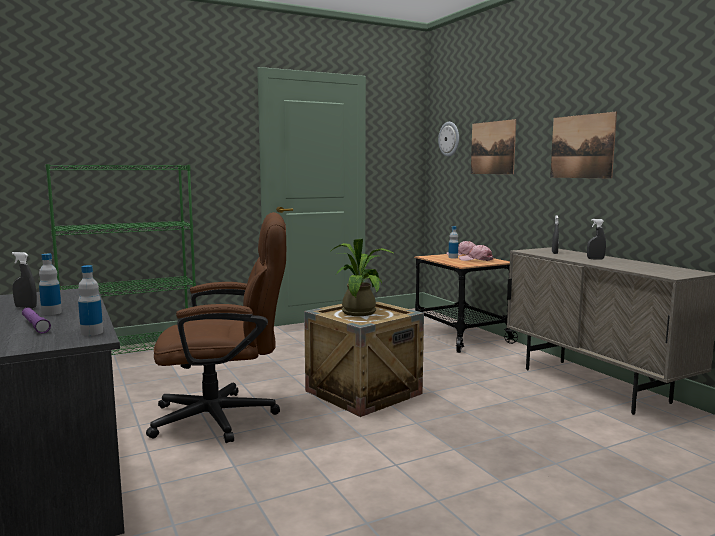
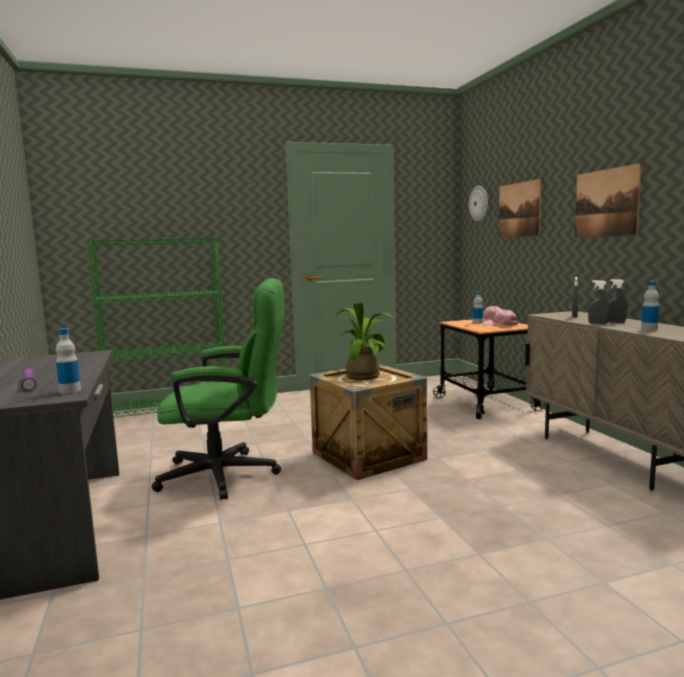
camera: 10 degrees right, 0 degrees up
grey spray bottle [12,252,37,309] -> grey spray bottle moved to [588,280,610,324]
bottle [39,254,62,315] -> bottle moved to [641,281,659,330]
brown office chair [146,212,286,443] -> green office chair [151,278,285,500]

